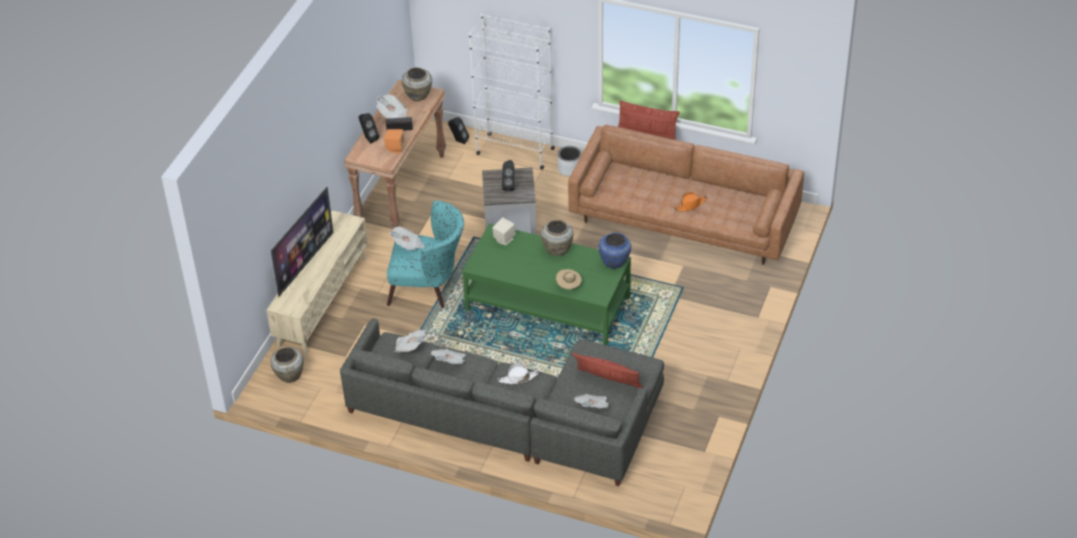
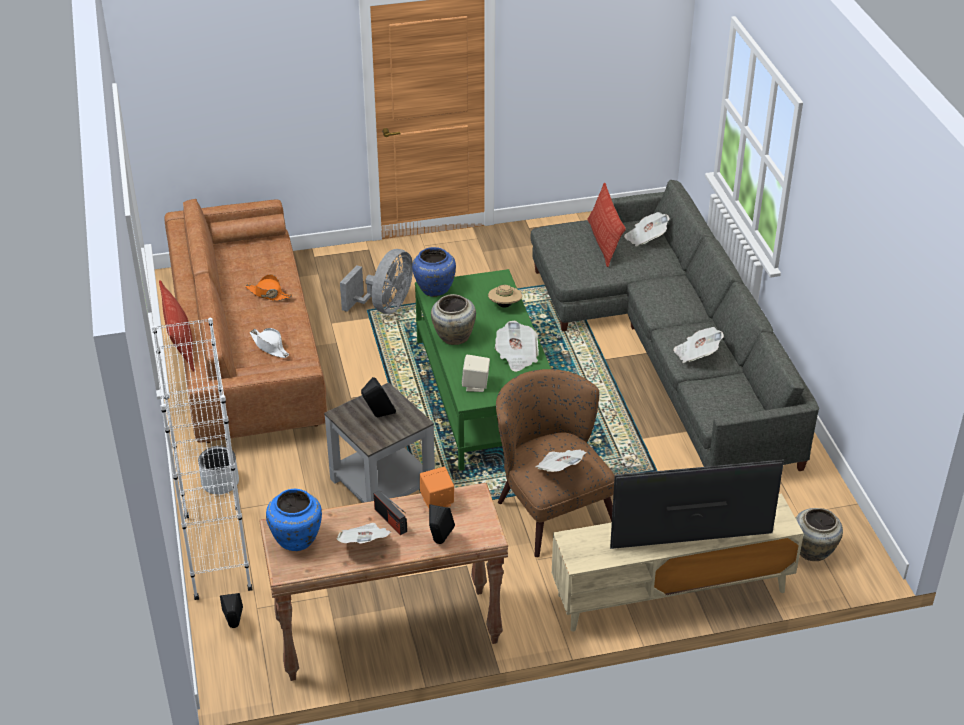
camera: 125 degrees left, 5 degrees down
turquoise armchair [387,201,464,308] -> brown armchair [496,369,615,557]
newspaper [394,330,426,352] -> newspaper moved to [495,321,539,372]
beige vase [402,67,432,101] -> blue vase [266,489,322,551]
white hat [497,363,539,384] -> white hat moved to [250,328,289,358]
none -> grey fan [340,249,413,314]

